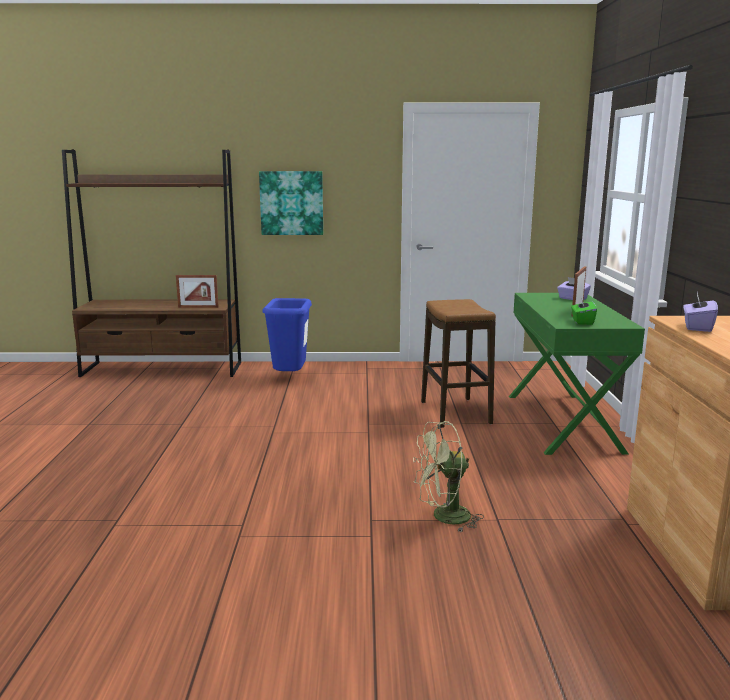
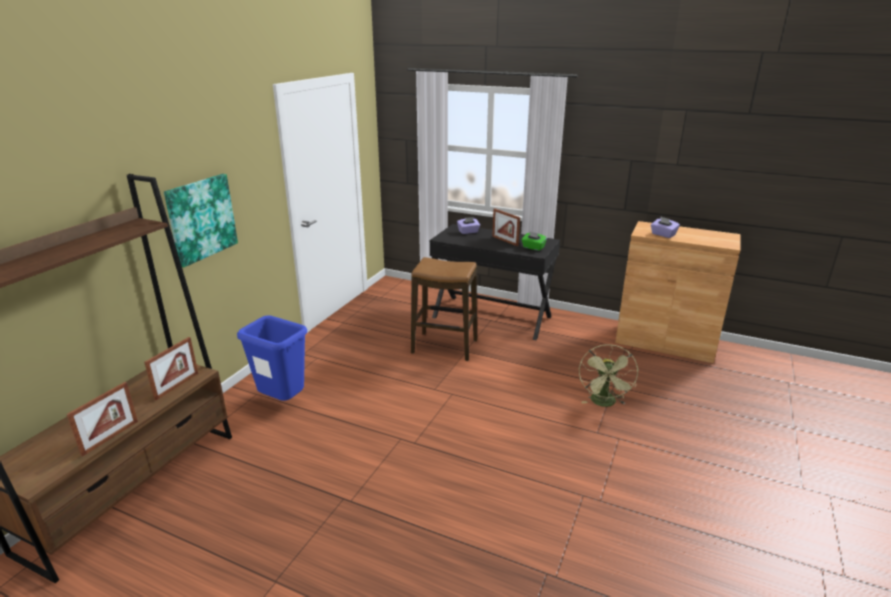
camera: 65 degrees left, 10 degrees up
green desk [509,293,645,455] -> black desk [430,224,560,340]
none -> picture frame [67,382,138,456]

